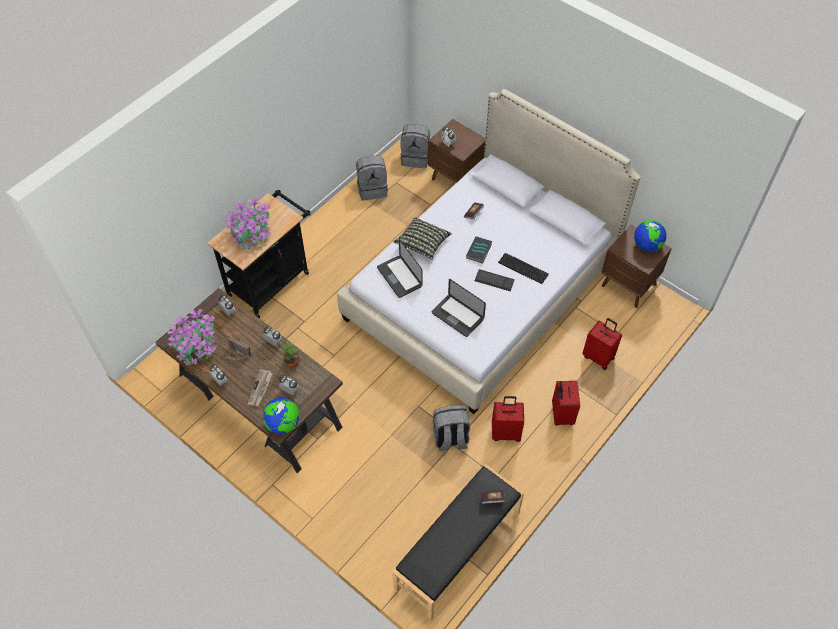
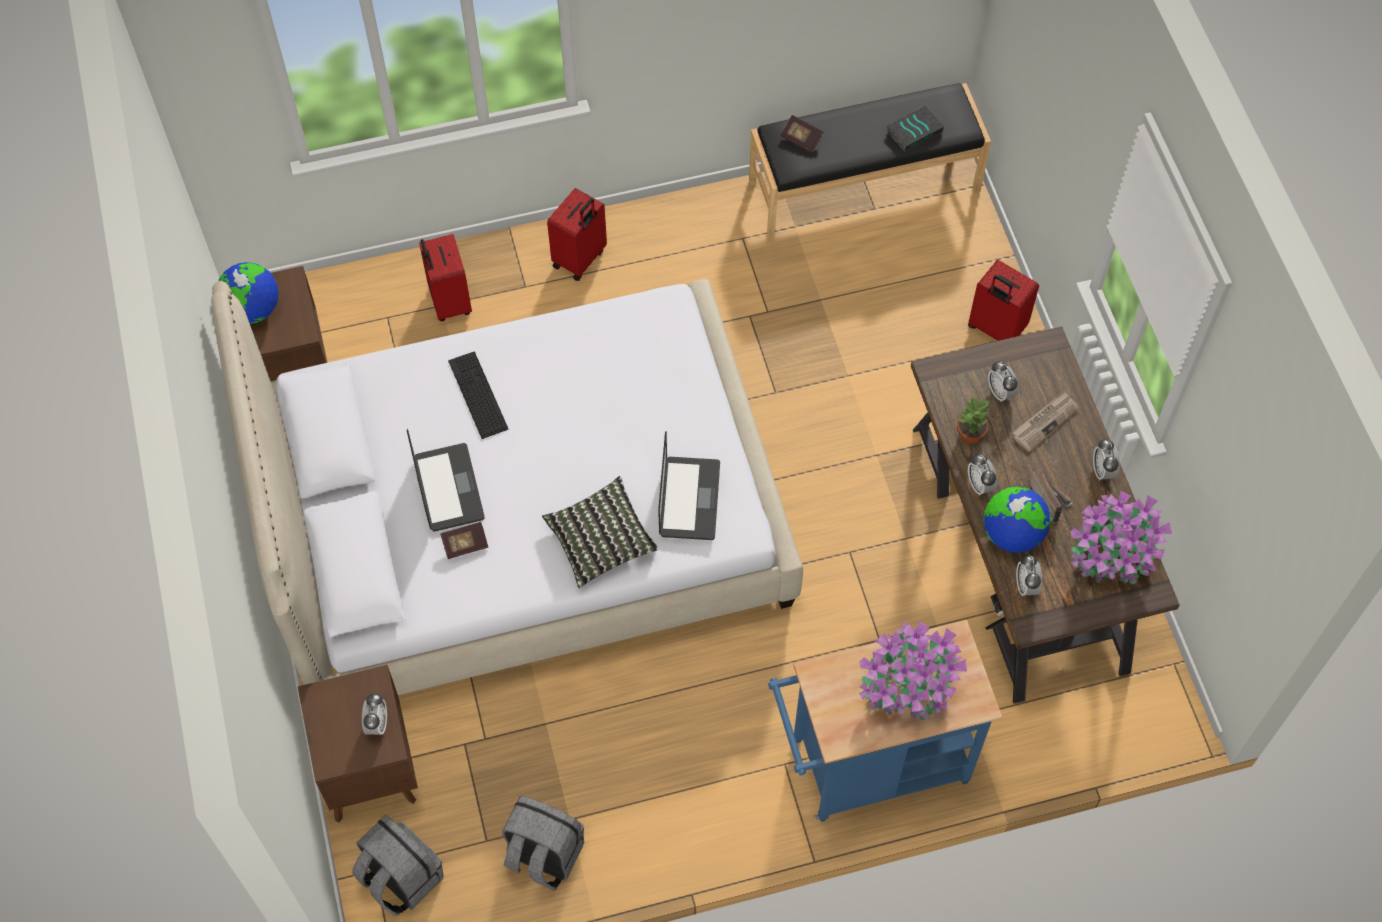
camera: 145 degrees left, 5 degrees up
black cart [207,190,311,318] -> blue cart [768,620,1002,822]
globe [263,397,299,434] -> globe moved to [984,486,1051,553]
laptop [432,279,486,337] -> laptop moved to [407,429,485,532]
grey backpack [433,405,470,451] -> none
book [466,236,492,264] -> book moved to [886,105,944,152]
keyboard [475,269,514,291] -> none
red suitcase [492,396,524,442] -> red suitcase moved to [968,260,1039,341]

